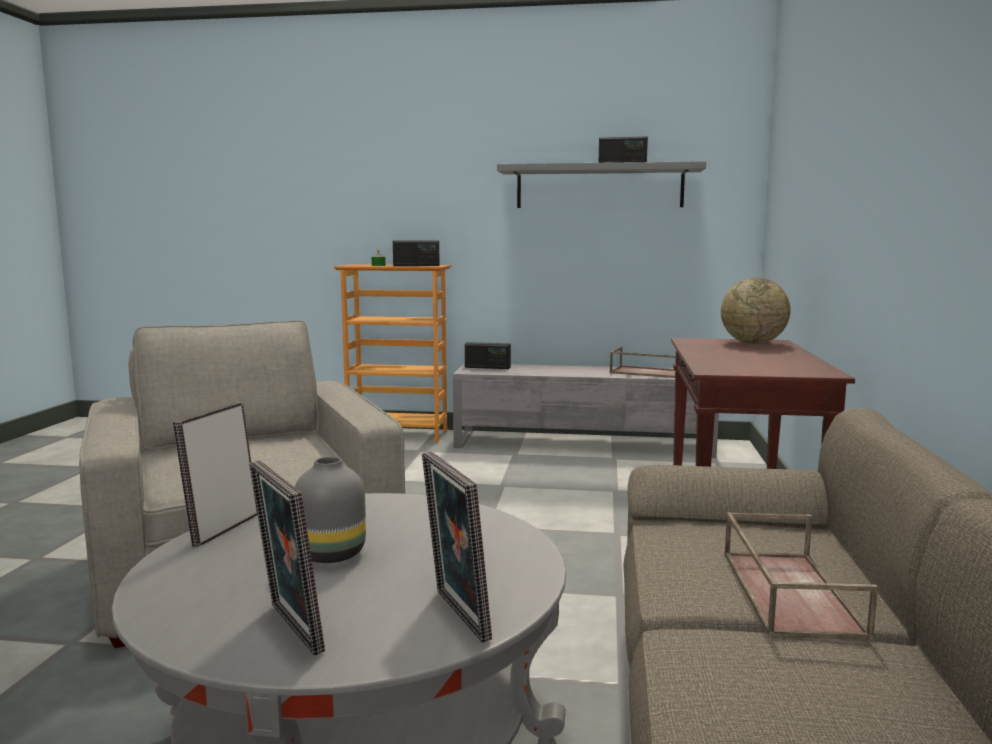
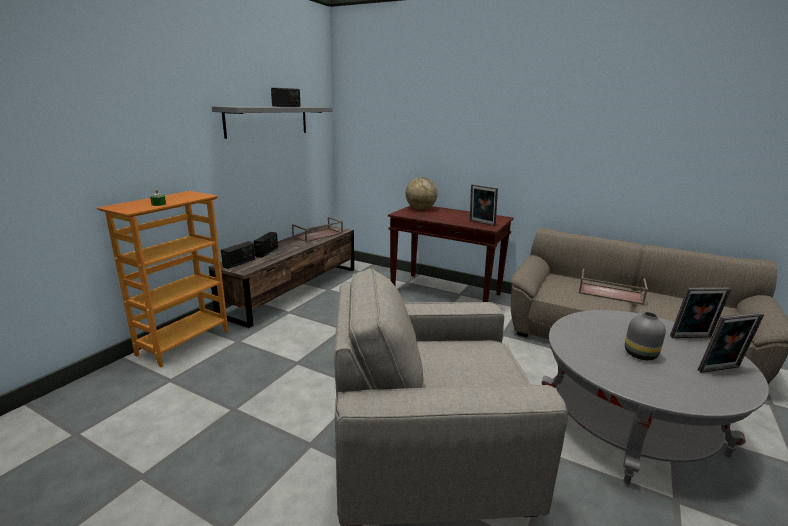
camera: 70 degrees left, 10 degrees up
picture frame [173,402,258,547] -> picture frame moved to [470,184,498,226]
radio [393,241,440,266] -> radio moved to [254,232,278,258]
grey tv stand [453,363,719,458] -> brown tv stand [209,224,354,328]

